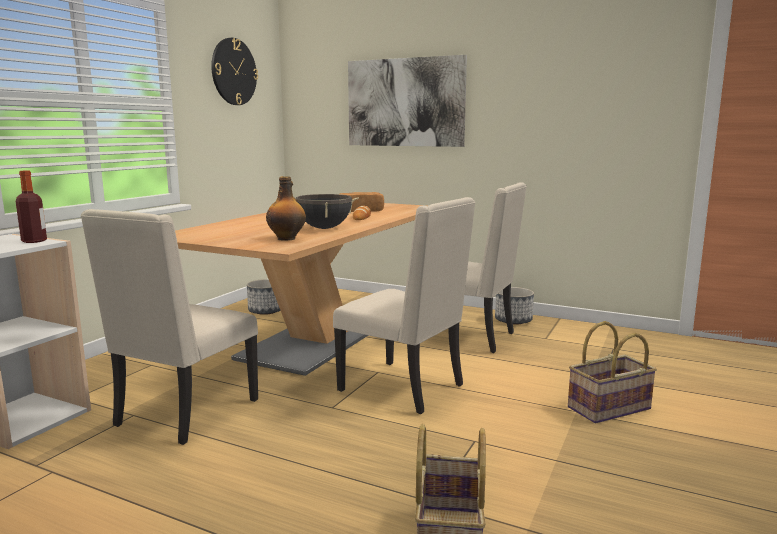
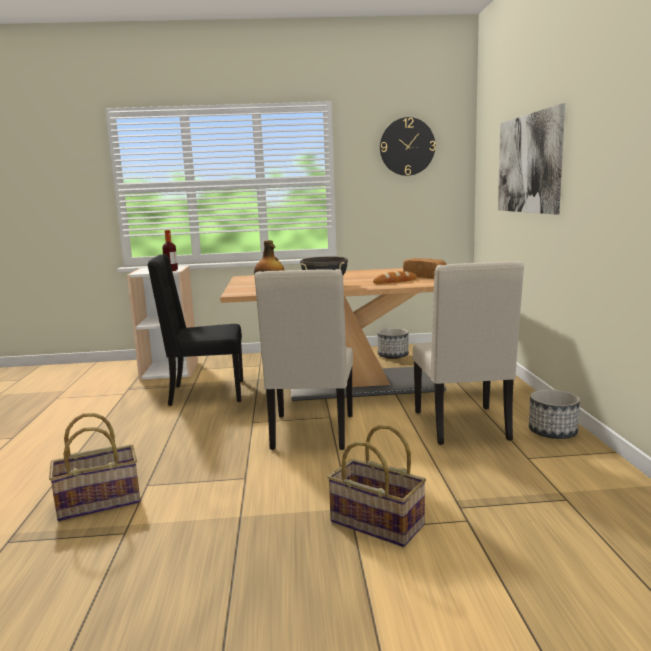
camera: 60 degrees right, 0 degrees up
beige chair [80,209,258,445] -> black chair [148,254,243,406]

